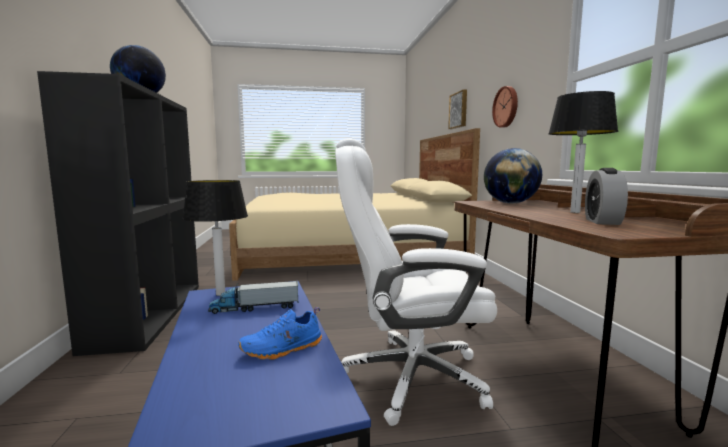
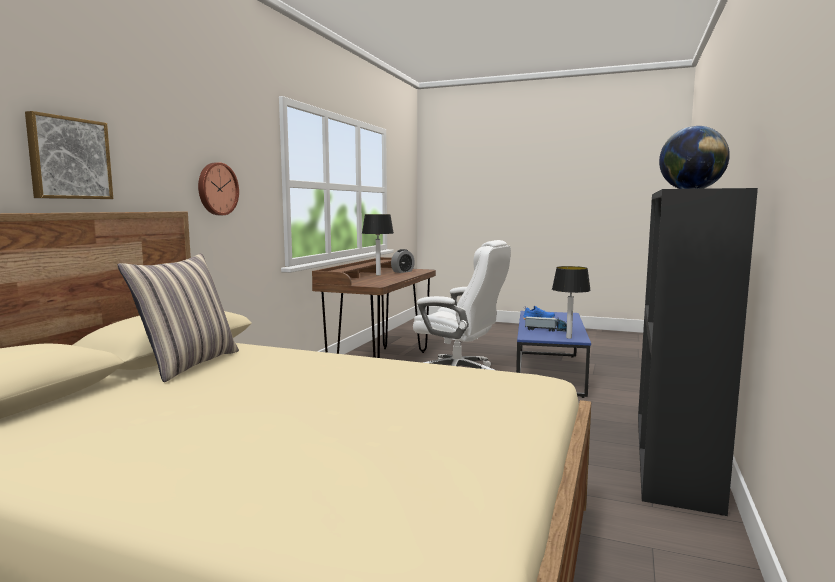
camera: 150 degrees left, 0 degrees up
globe [484,148,542,203] -> none
none -> pillow [118,253,239,382]

